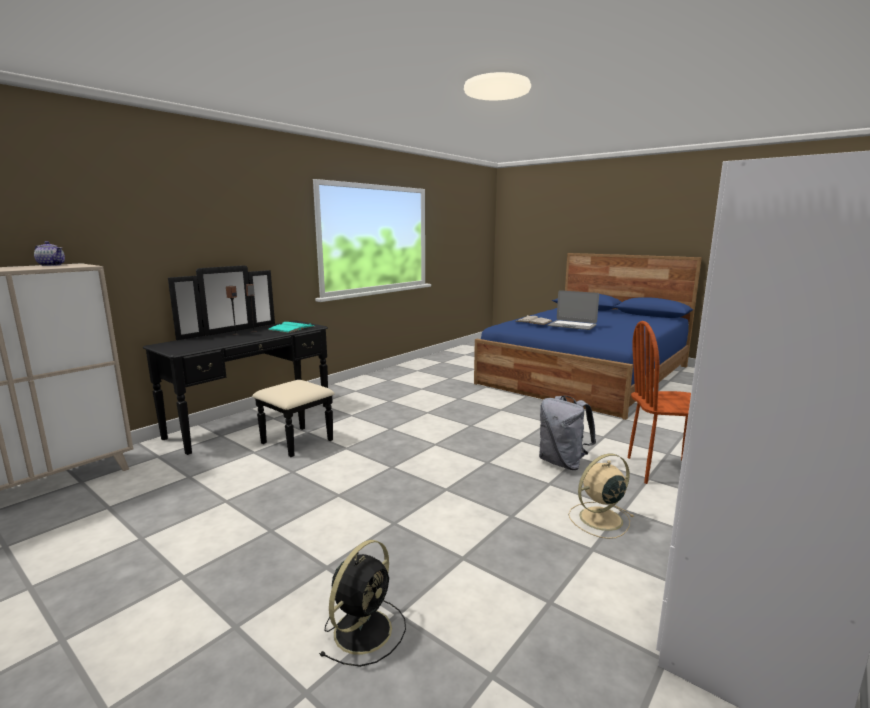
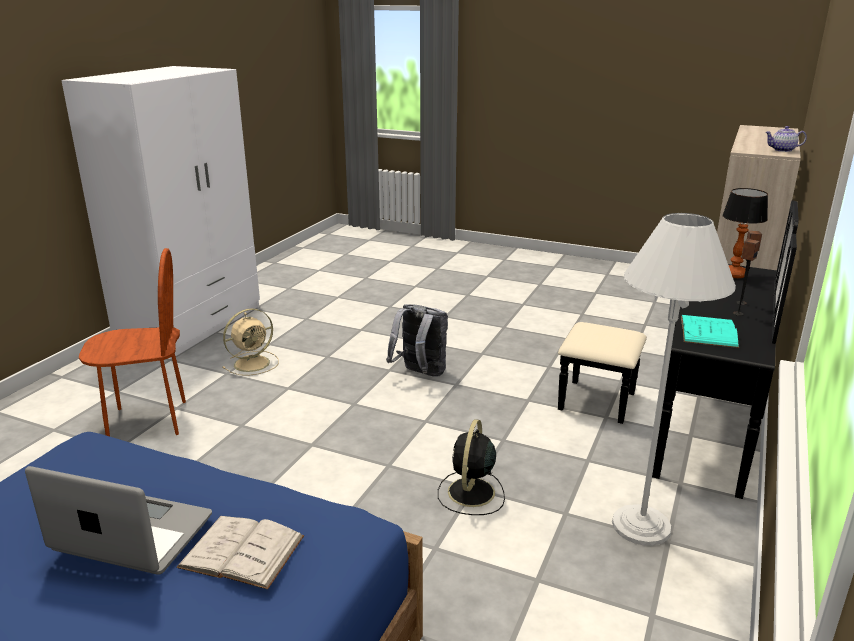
camera: 165 degrees right, 10 degrees up
black fan [319,540,406,667] -> black fan moved to [438,419,505,515]
grey backpack [539,396,596,470] -> grey backpack moved to [386,304,448,377]
none -> white floor lamp [612,213,736,546]
none -> table lamp [722,188,768,278]

